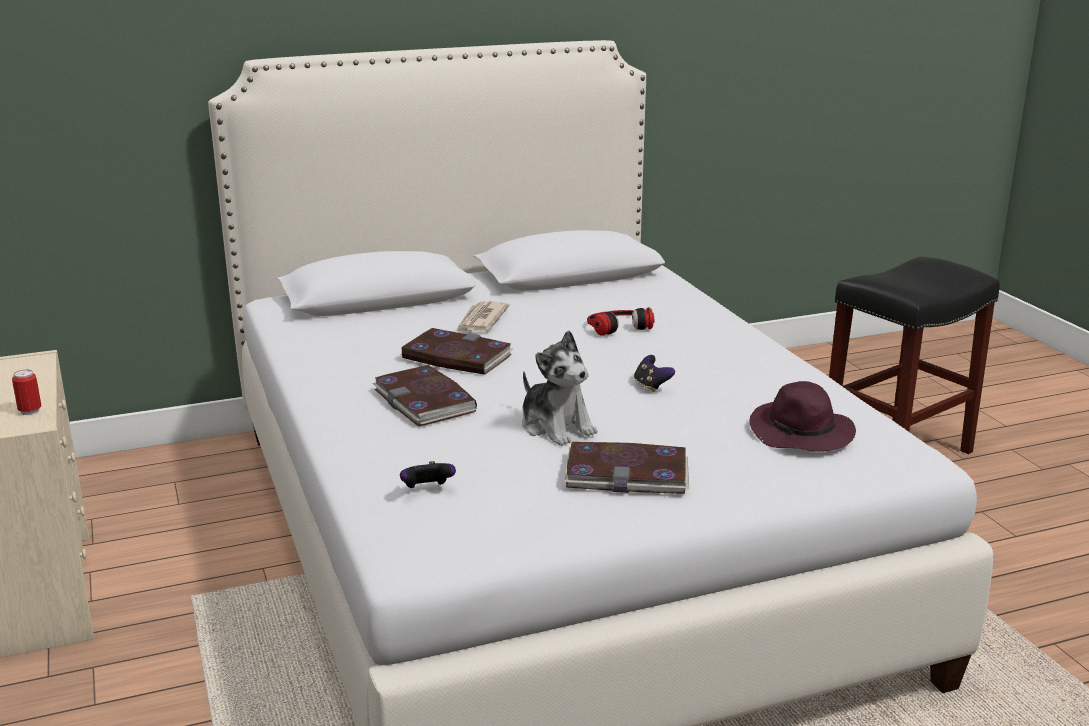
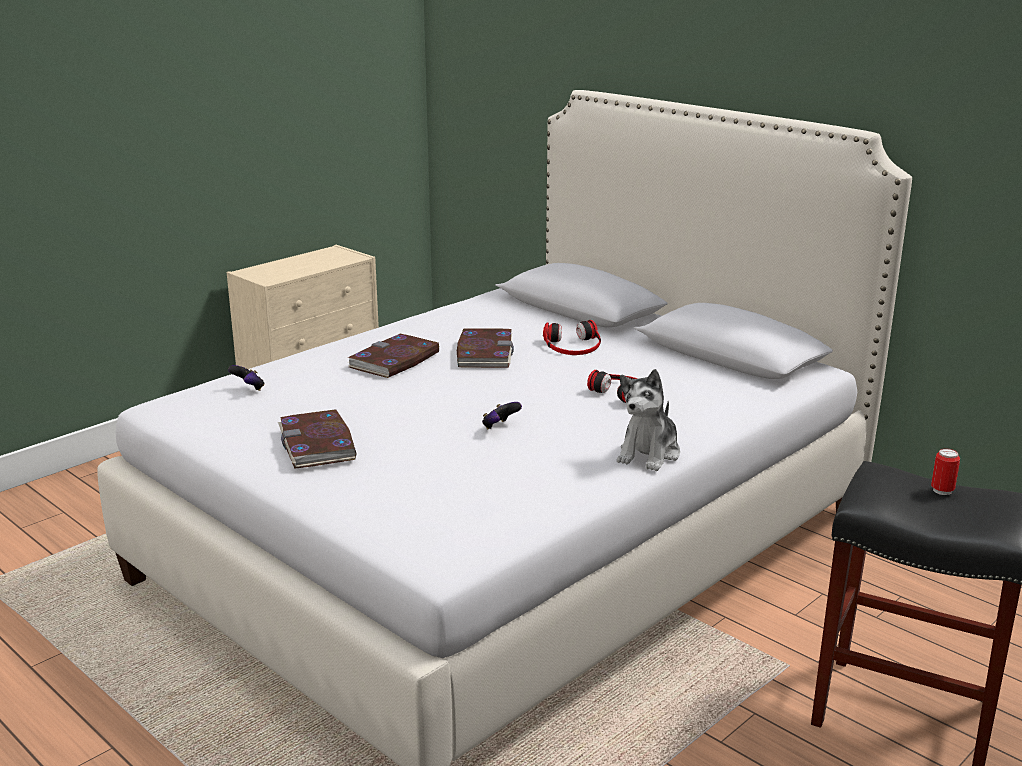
camera: 65 degrees right, 0 degrees up
can [12,370,41,415] -> can moved to [931,448,960,495]
newspaper [456,301,510,332] -> headphones [543,320,601,355]
plush toy [522,330,598,446] -> plush toy moved to [617,369,680,471]
purple hat [749,381,856,451] -> none

